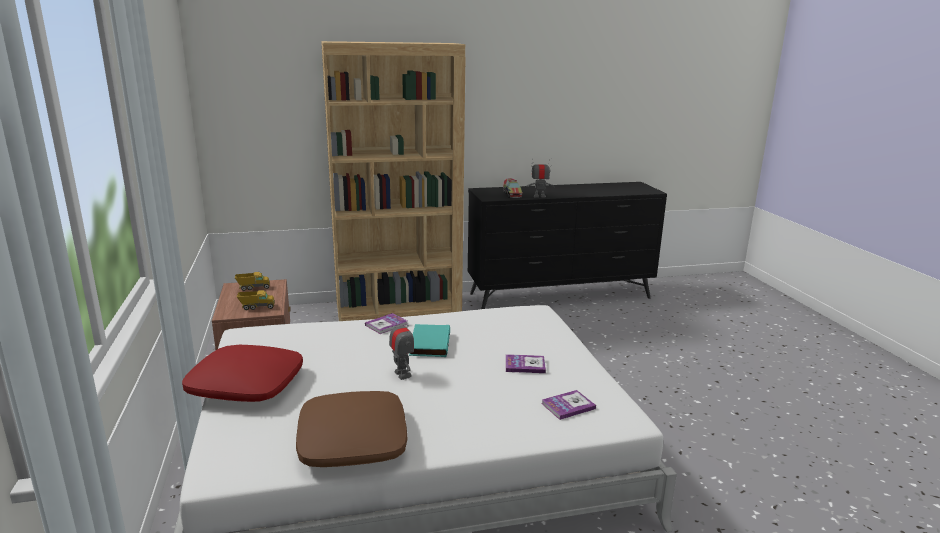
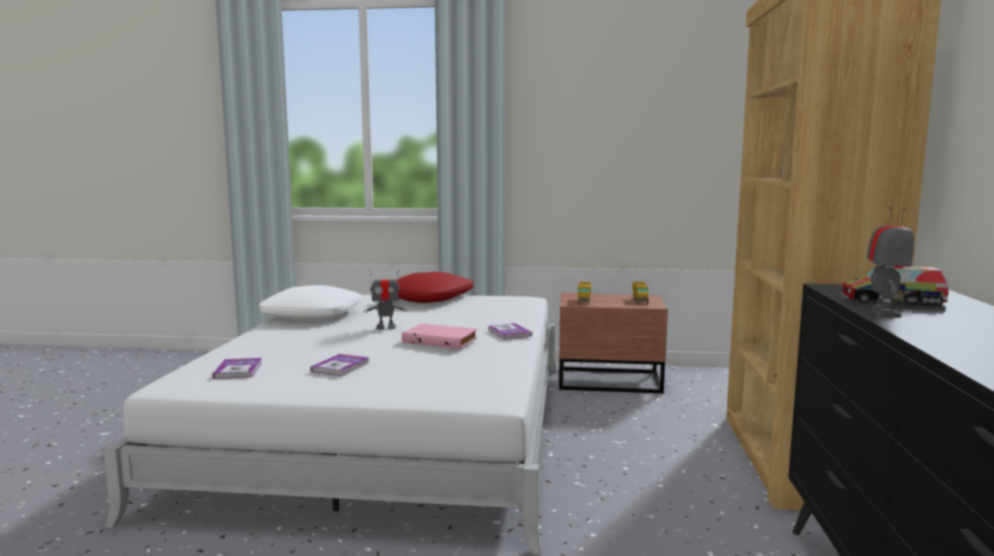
camera: 110 degrees right, 10 degrees down
brown pillow [296,391,407,467] -> white pillow [259,285,362,321]
turquoise book [409,324,450,357] -> pink book [402,323,478,349]

